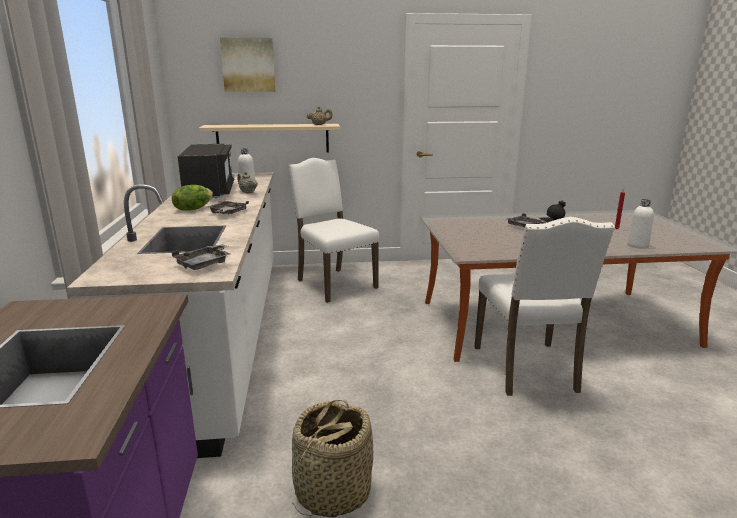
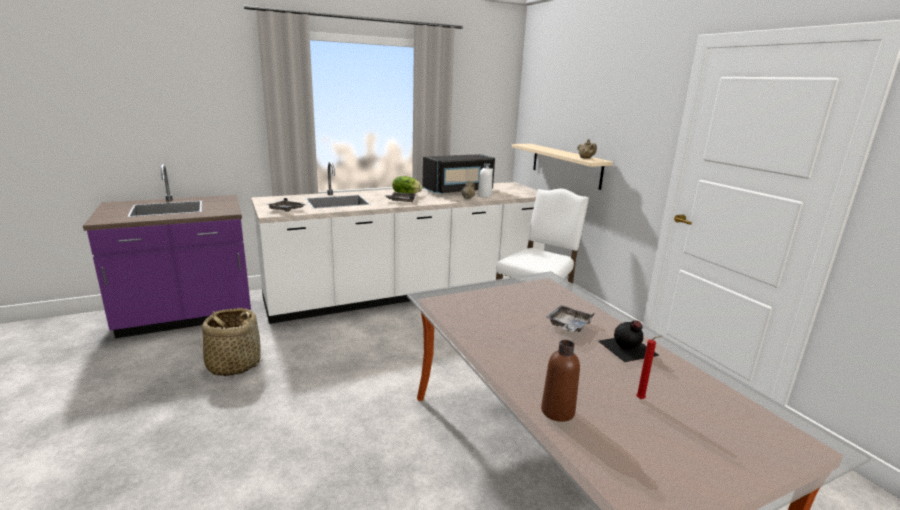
camera: 70 degrees right, 0 degrees up
picture [220,38,275,92] -> none
white chair [474,217,615,396] -> none
white bottle [627,199,654,248] -> brown bottle [541,340,580,422]

